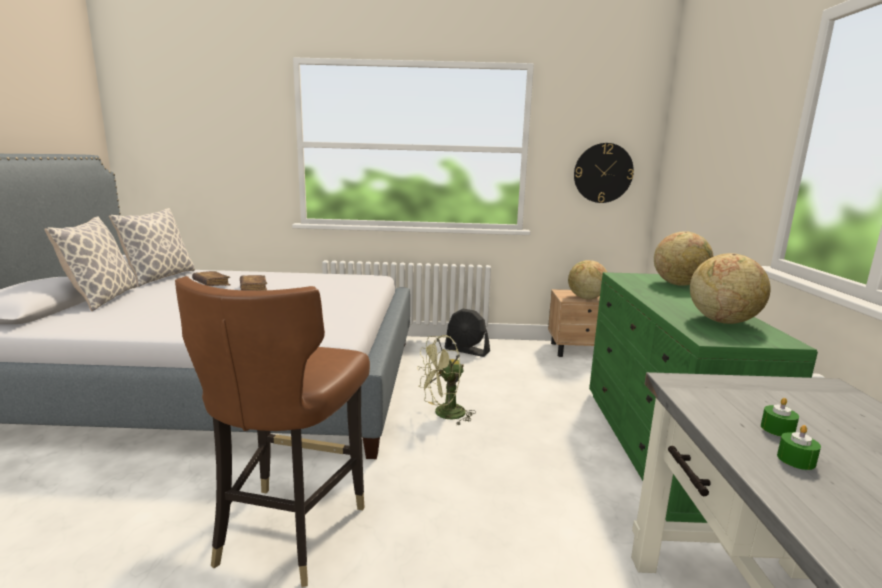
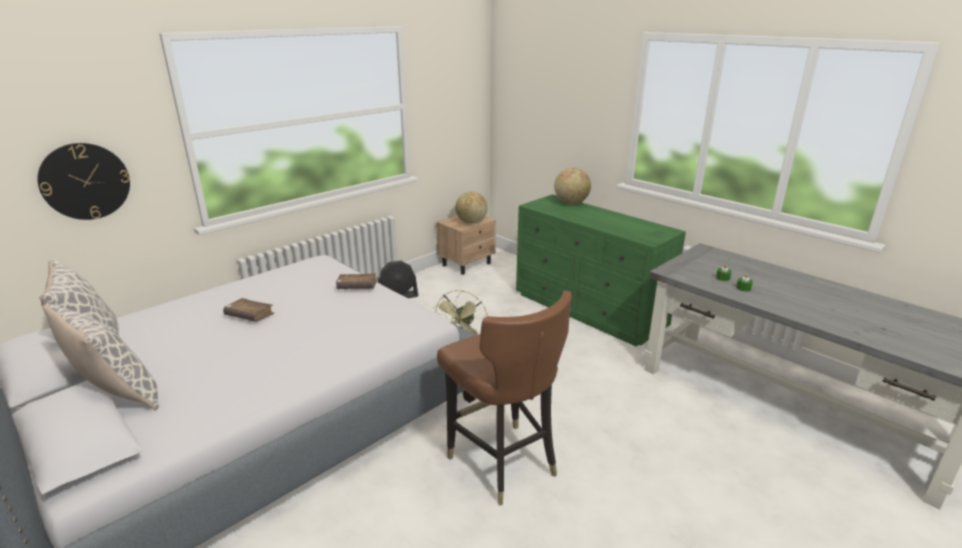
camera: 45 degrees left, 10 degrees up
brown book [192,271,231,286] -> brown book moved to [336,273,377,289]
wall clock [574,143,634,203] -> wall clock moved to [37,143,130,220]
globe [690,253,771,324] -> none

